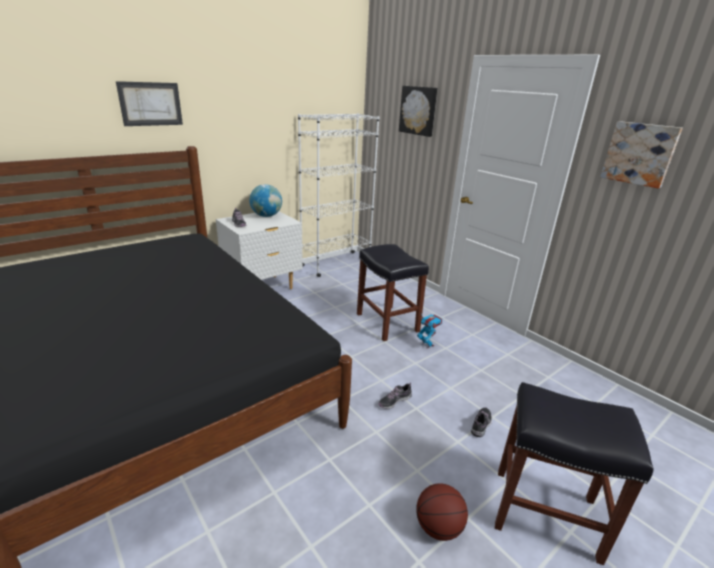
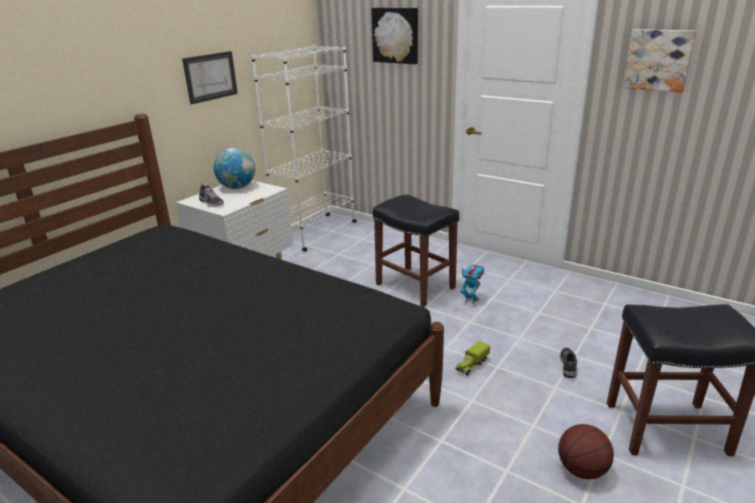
camera: 15 degrees left, 0 degrees up
picture [116,81,183,126] -> picture moved to [182,51,238,104]
shoe [379,382,412,409] -> toy truck [455,341,490,376]

